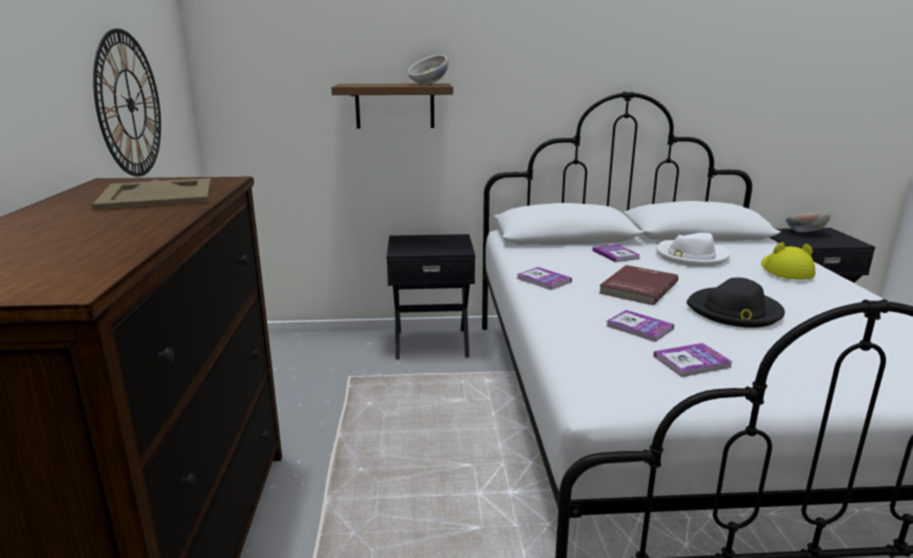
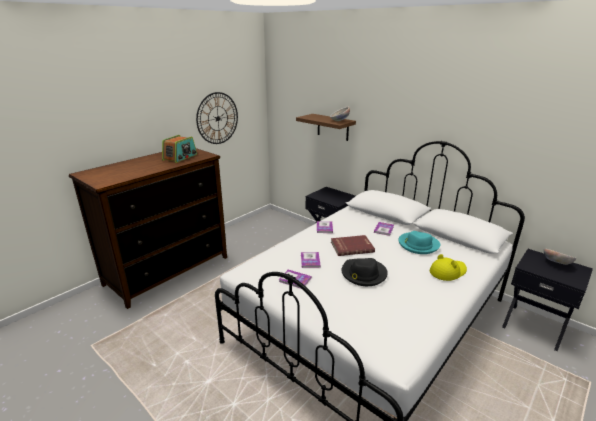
camera: 45 degrees right, 5 degrees up
beige tray [92,178,211,210] -> radio [162,135,197,163]
white hat [656,233,730,266] -> turquoise hat [398,231,440,254]

